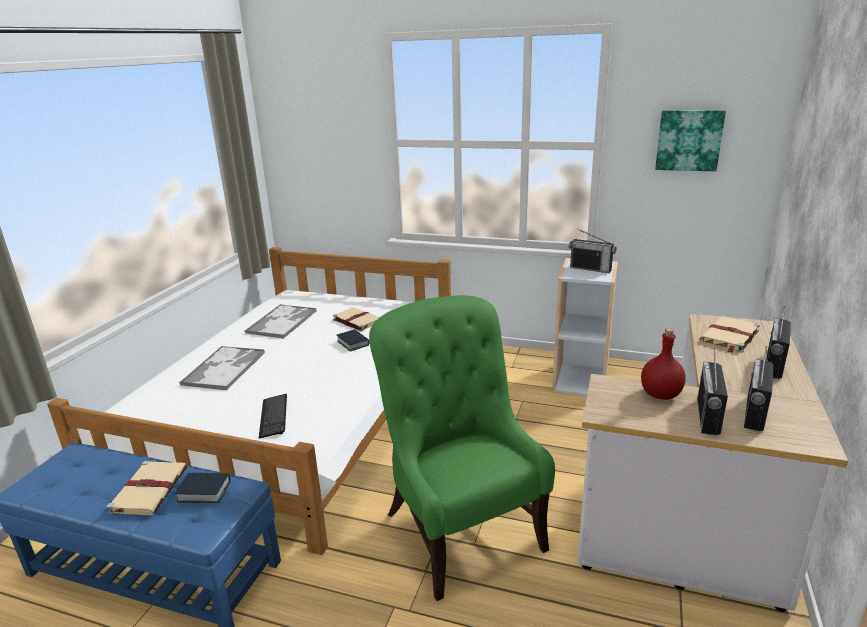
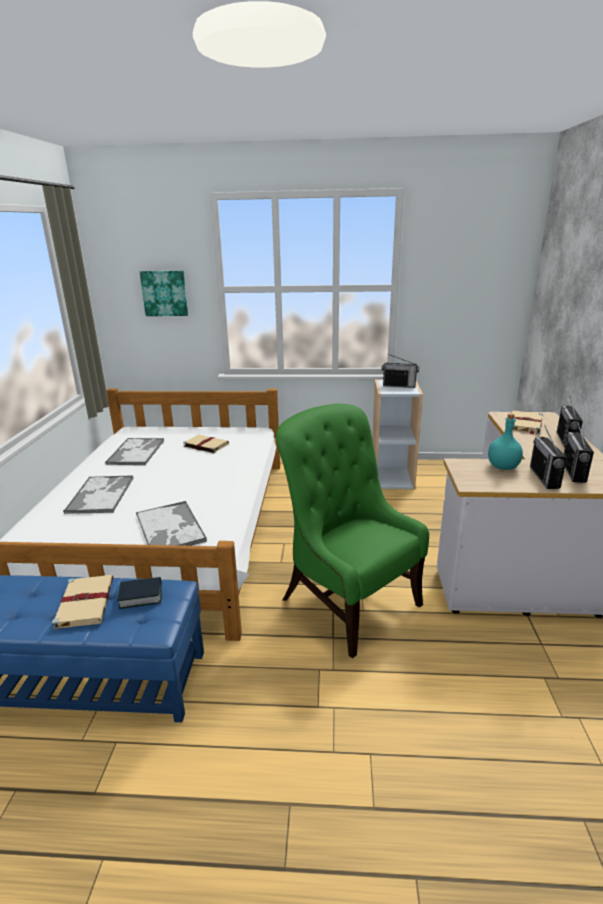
camera: 15 degrees left, 0 degrees up
keyboard [259,394,287,439] -> tray [136,501,207,546]
book [337,329,369,351] -> none
red bottle [641,328,686,400] -> turquoise bottle [488,414,523,470]
picture [655,110,726,172] -> picture moved to [140,271,188,316]

